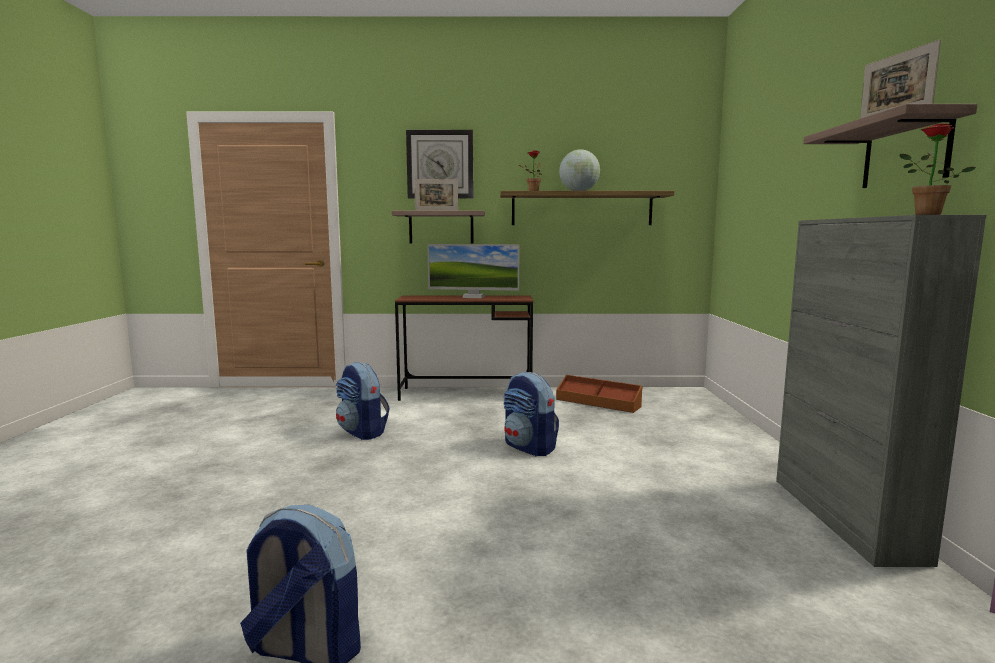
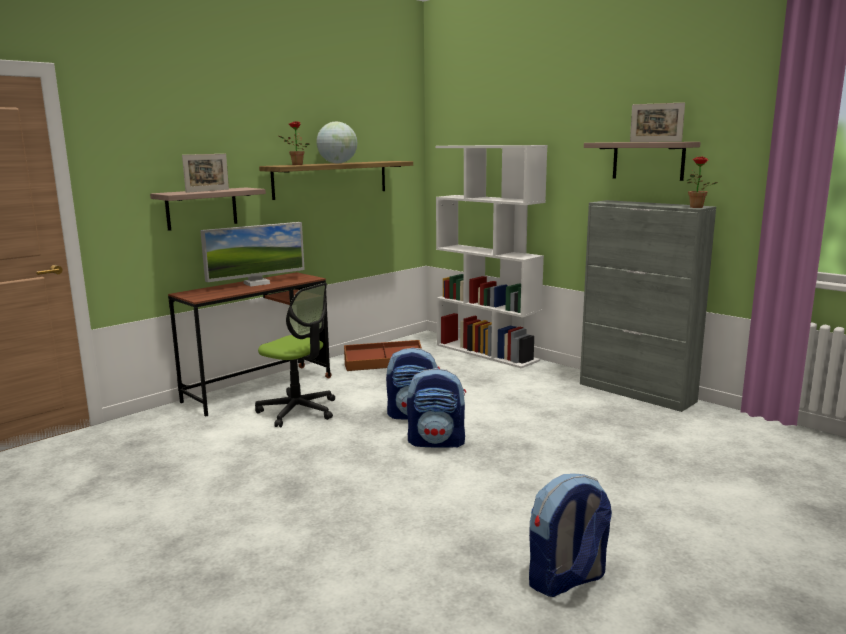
camera: 45 degrees left, 5 degrees up
backpack [336,362,390,440] -> backpack moved to [407,368,466,448]
wall clock [406,130,473,199] -> none
none -> office chair [255,283,335,427]
none -> white bookcase [436,145,547,368]

